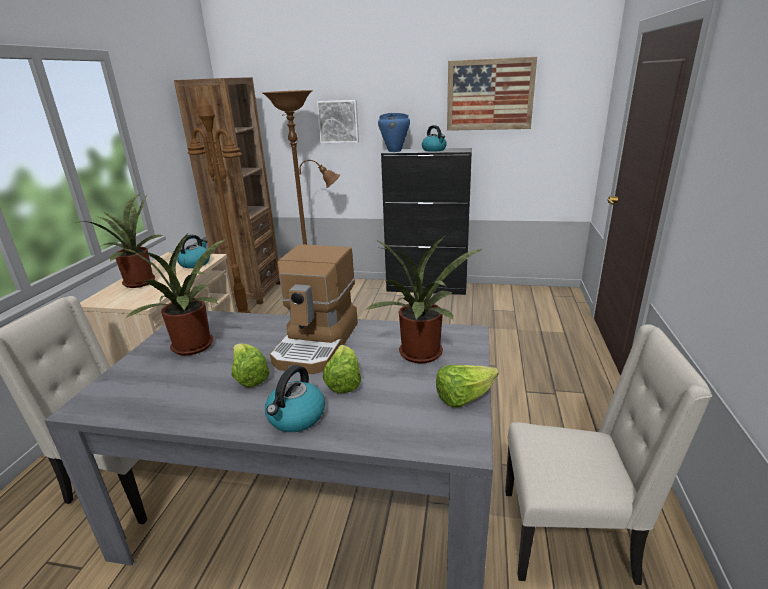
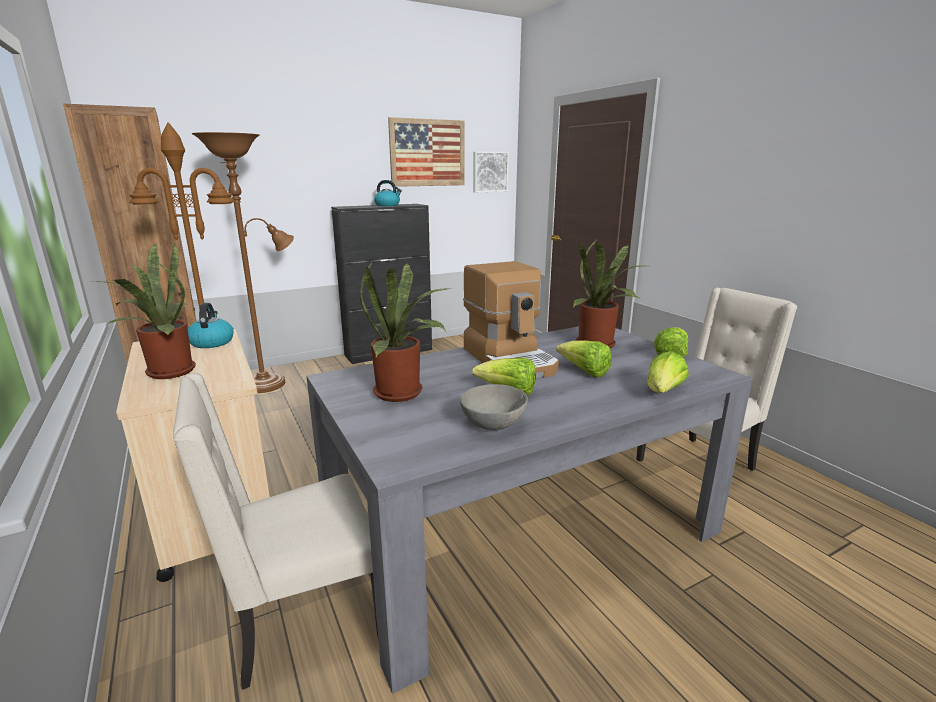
camera: 40 degrees left, 5 degrees down
kettle [265,365,325,432] -> none
picture [317,100,359,143] -> picture moved to [473,151,509,192]
blue cooking pot [378,113,410,152] -> none
none -> grey bowl [460,384,528,430]
none -> lettuce [647,351,689,393]

